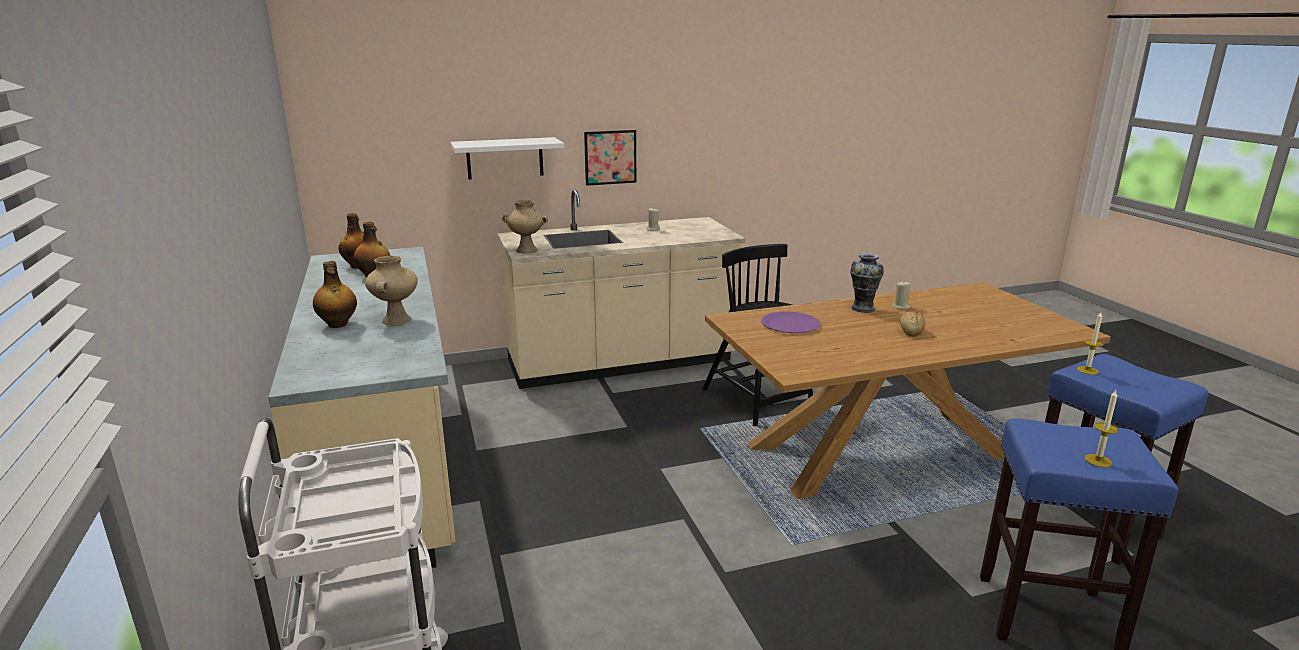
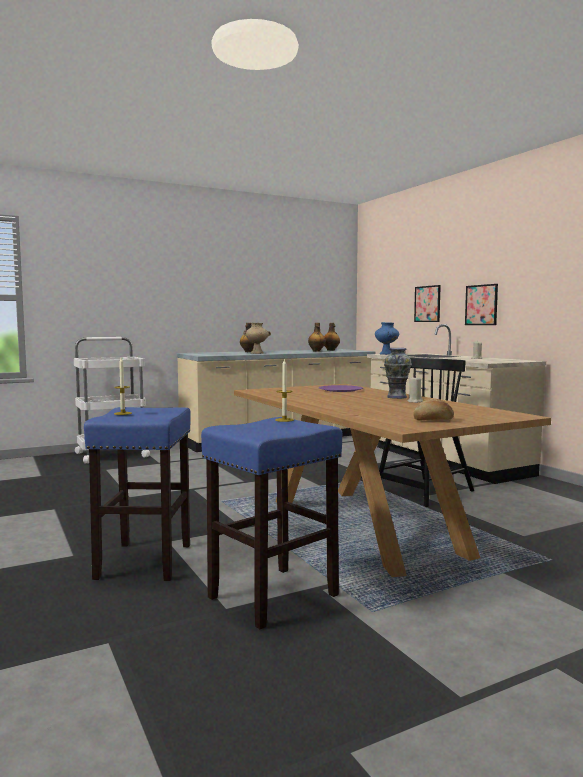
camera: 80 degrees right, 15 degrees down
white shelf [451,137,564,180] -> picture [414,285,441,322]
beige vase [502,200,548,254] -> blue vase [375,322,399,355]
bread [900,311,925,337] -> bread moved to [413,399,454,420]

